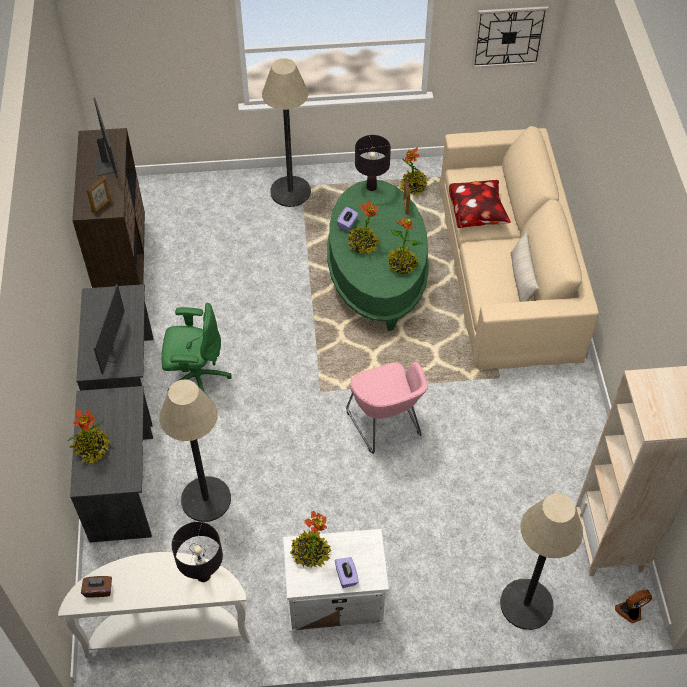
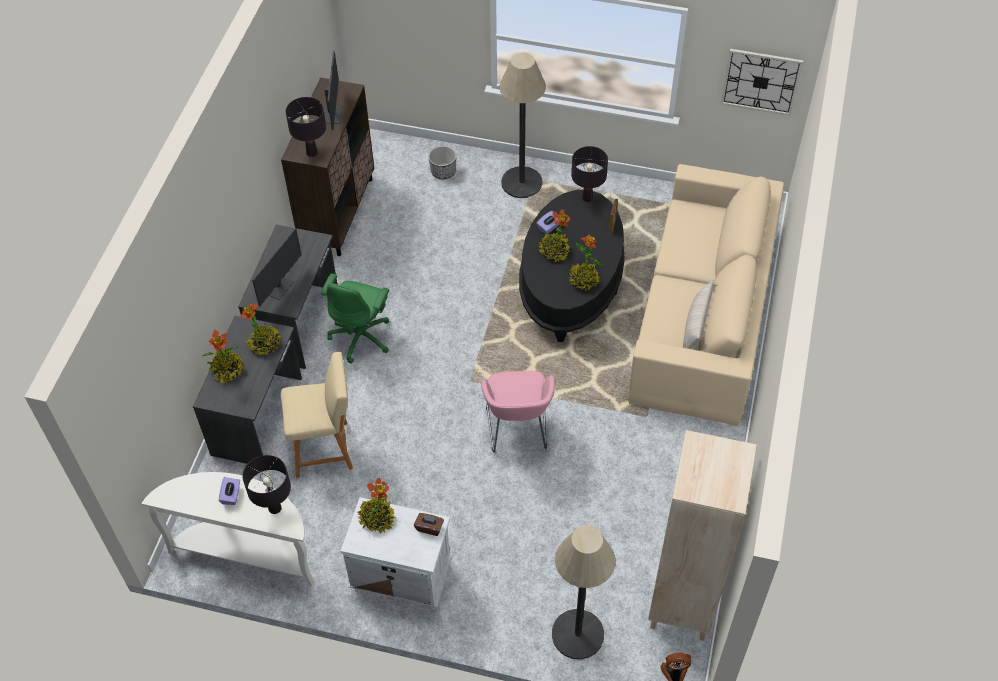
camera: 20 degrees right, 0 degrees up
brown tissue box [81,576,112,598] -> brown tissue box moved to [414,513,444,536]
picture frame [87,176,111,213] -> black table lamp [286,97,326,157]
floor lamp [159,380,231,522] -> beige stool [281,352,353,478]
green office chair [162,303,231,393] -> green office chair turned 90 degrees clockwise [321,273,389,363]
green coffee table [327,180,429,331] -> black coffee table [519,190,625,342]
purple tissue box [335,557,359,588] -> purple tissue box moved to [219,477,240,505]
potted plant [400,147,428,195] -> potted plant moved to [241,304,281,355]
pillow [449,180,511,228] -> none
none -> planter [428,146,457,179]

